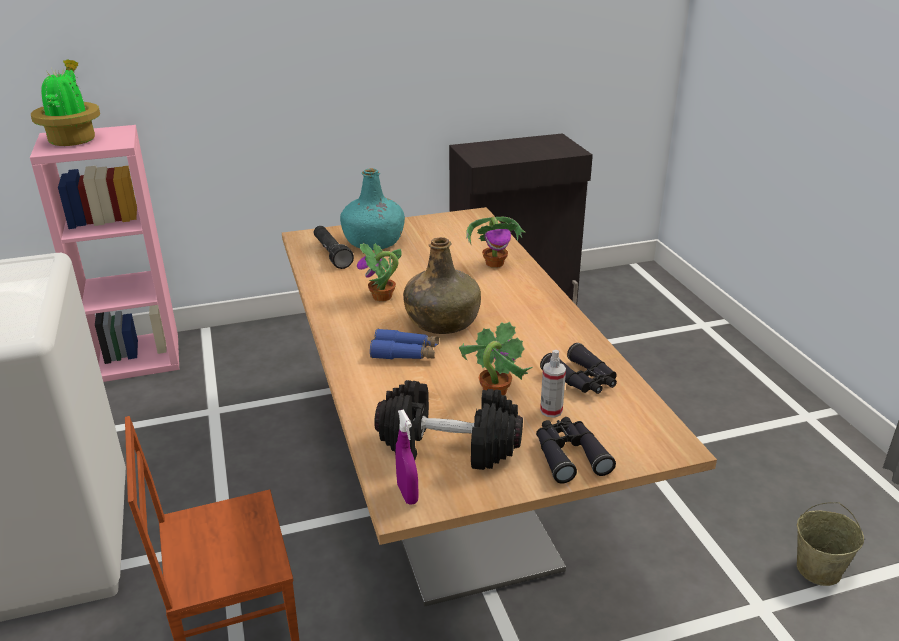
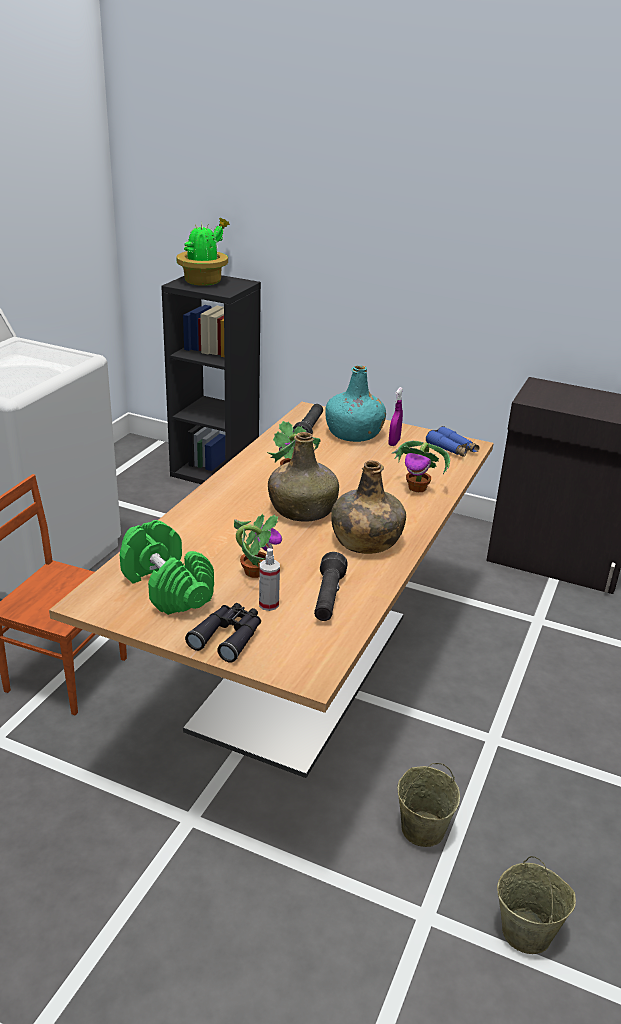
camera: 40 degrees right, 0 degrees up
pink bookcase [30,125,179,382] -> black bookcase [161,275,261,484]
blue binoculars [370,329,439,359] -> blue binoculars moved to [426,426,480,457]
black dumbbell [374,380,523,470] -> green dumbbell [120,520,214,615]
purple spray bottle [395,409,419,505] -> purple spray bottle moved to [389,387,403,446]
black binoculars [540,343,617,394] -> black flashlight [314,552,348,621]
none -> green bottle [331,460,406,554]
none -> beige bucket [398,763,460,847]

